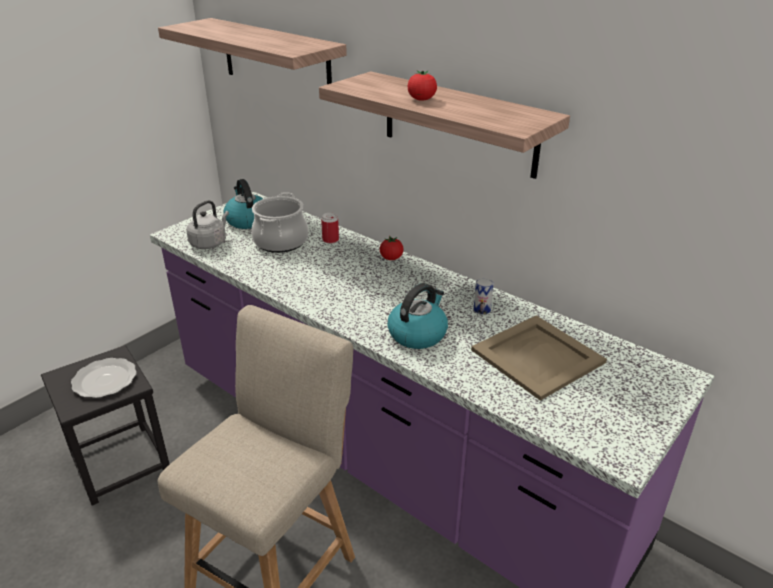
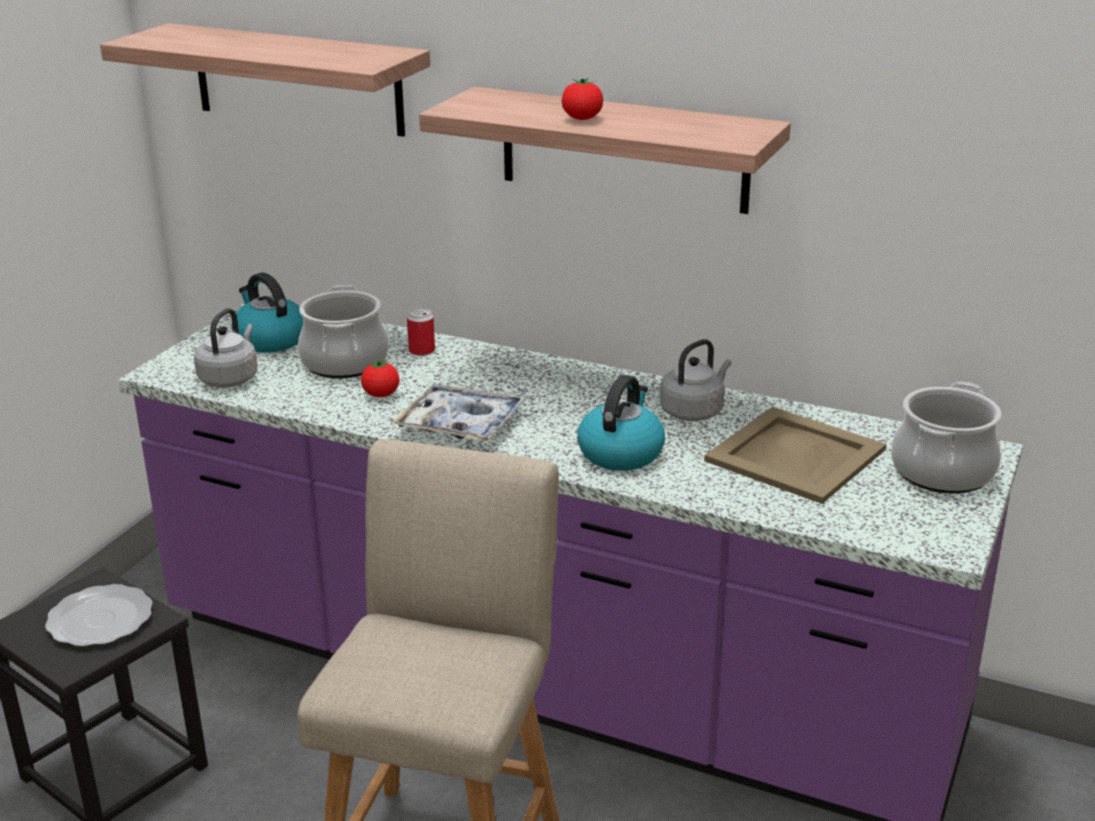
camera: 15 degrees left, 5 degrees down
tomato [380,236,404,260] -> tomato moved to [361,359,400,397]
can [474,278,494,315] -> grey kettle [660,339,731,421]
none -> tray [391,384,526,442]
none -> cooking pot [891,382,1001,494]

